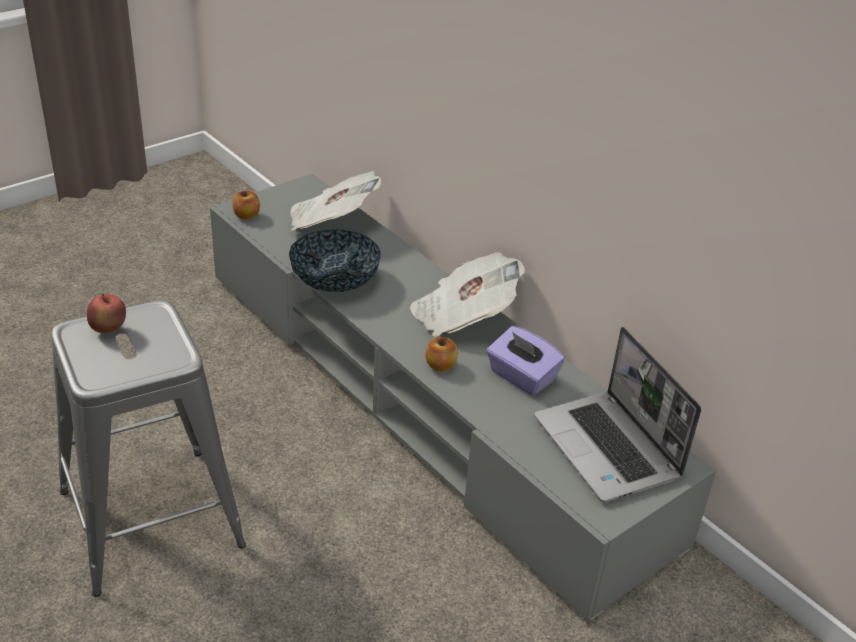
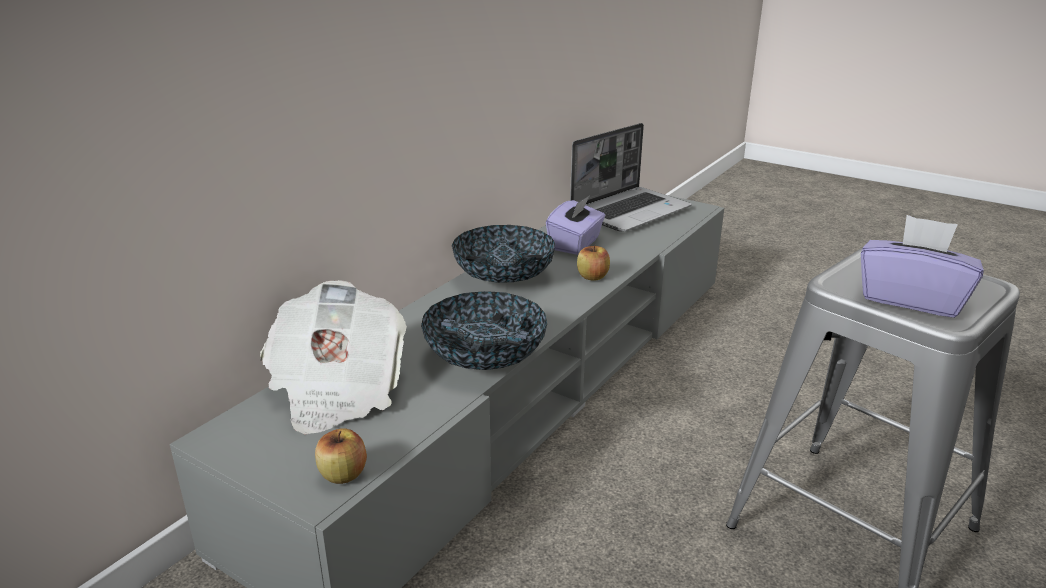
camera: 105 degrees left, 10 degrees down
apple [87,293,126,333] -> purple tissue box [861,215,984,318]
newspaper [410,252,525,337] -> bowl [452,225,555,283]

